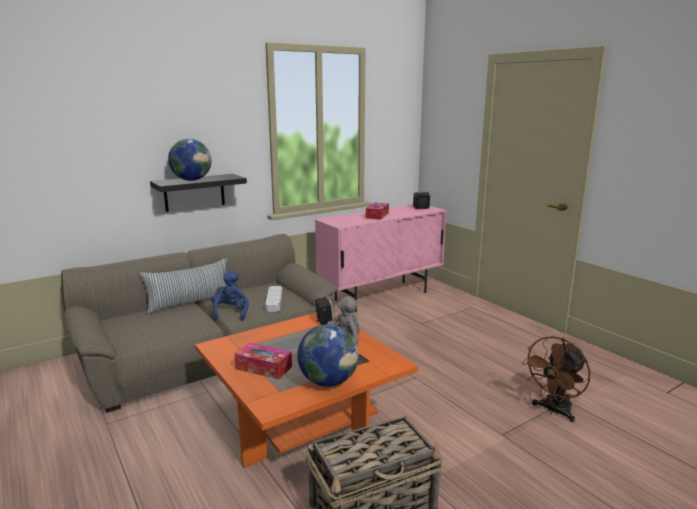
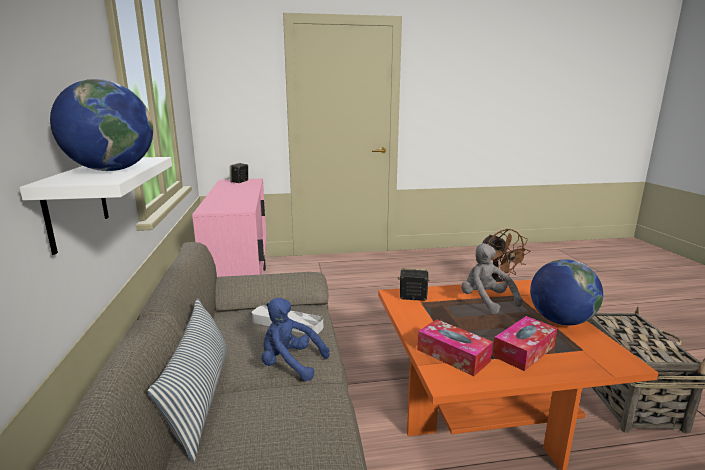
camera: 65 degrees left, 0 degrees up
black shelf [150,174,247,212] -> white shelf [19,157,172,255]
tissue box [366,202,389,220] -> tissue box moved to [417,319,493,376]

